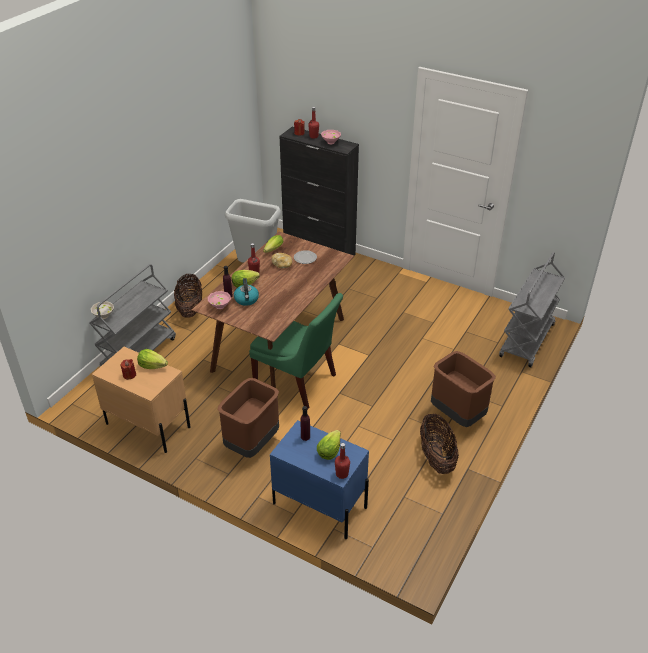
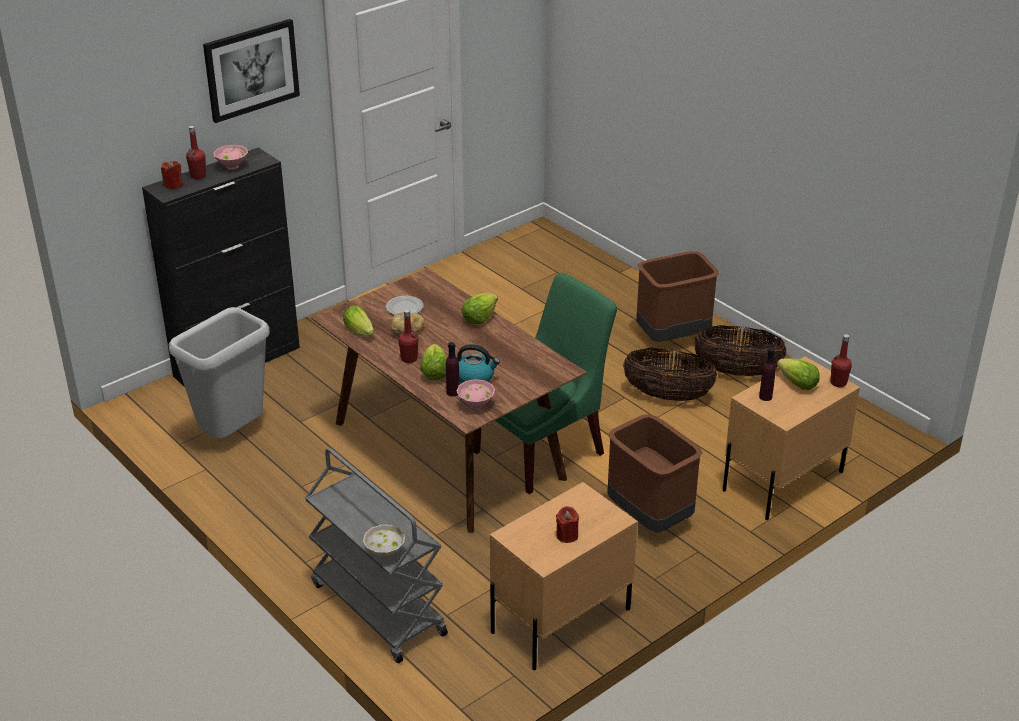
camera: 70 degrees left, 5 degrees down
lettuce [137,349,168,369] -> lettuce moved to [462,293,498,324]
basket [174,273,202,317] -> basket moved to [623,348,717,401]
blue nightstand [270,420,369,539] -> beige nightstand [723,356,860,520]
grey cart [499,252,565,368] -> none
none -> picture [203,19,300,123]

